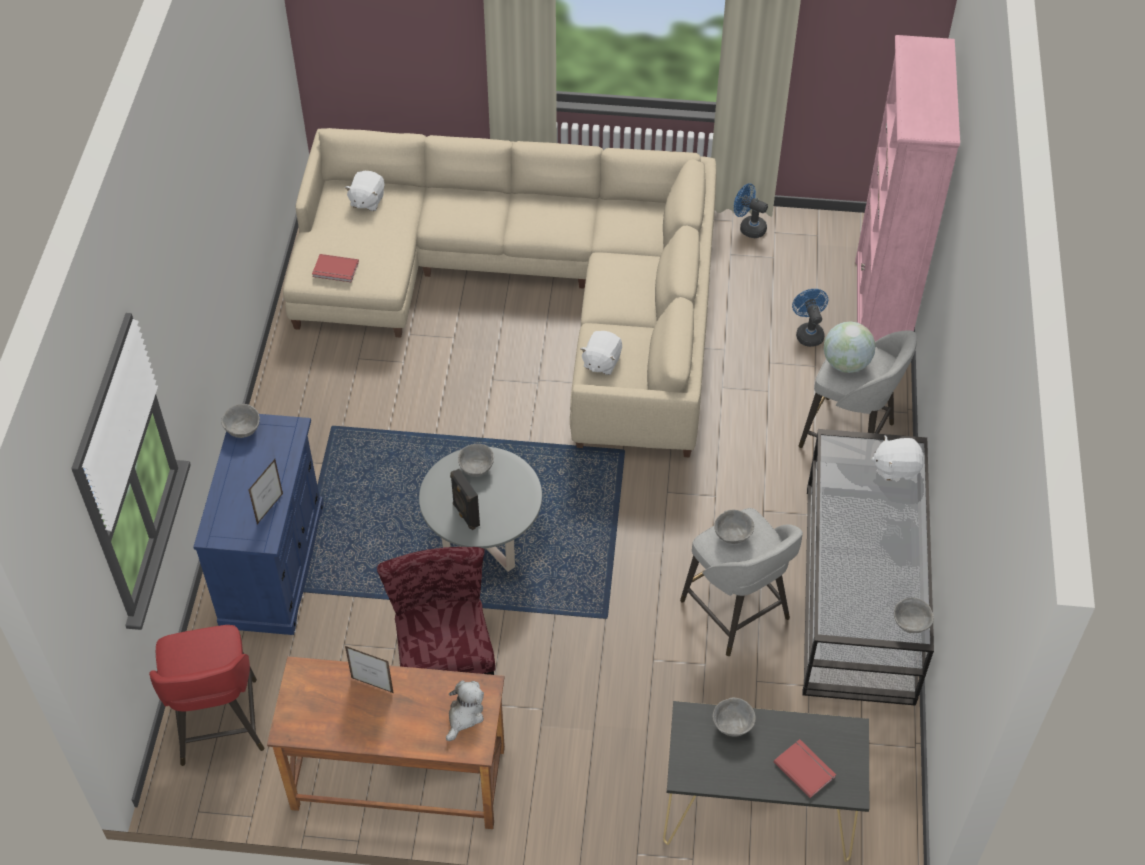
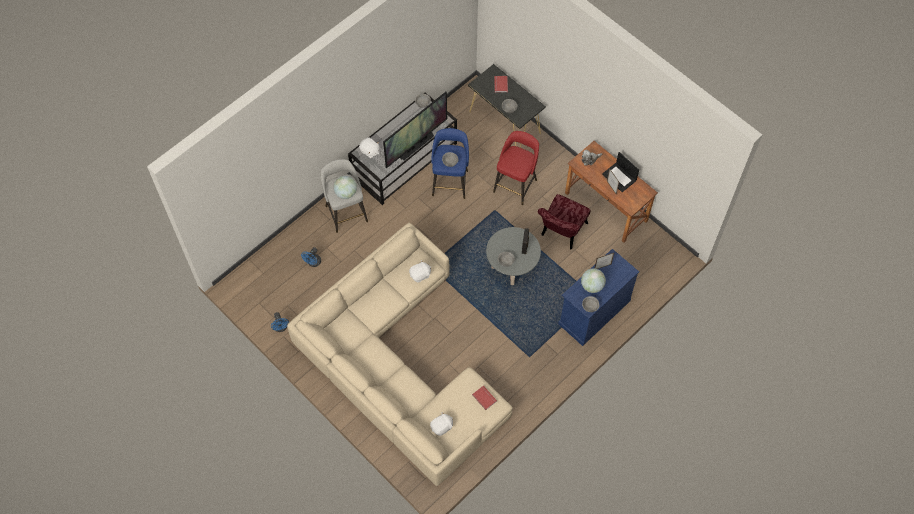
camera: 140 degrees left, 10 degrees up
red stool [149,625,264,766] -> red stool moved to [493,131,539,205]
grey stool [680,508,803,656] -> blue stool [431,128,469,199]
pink bookcase [856,35,960,341] -> none
none -> television [383,92,447,168]
none -> globe [581,269,606,293]
none -> laptop [602,152,639,192]

